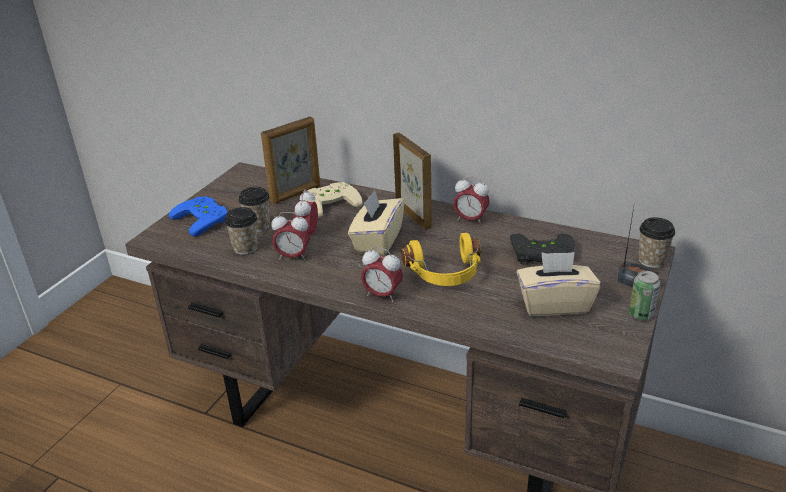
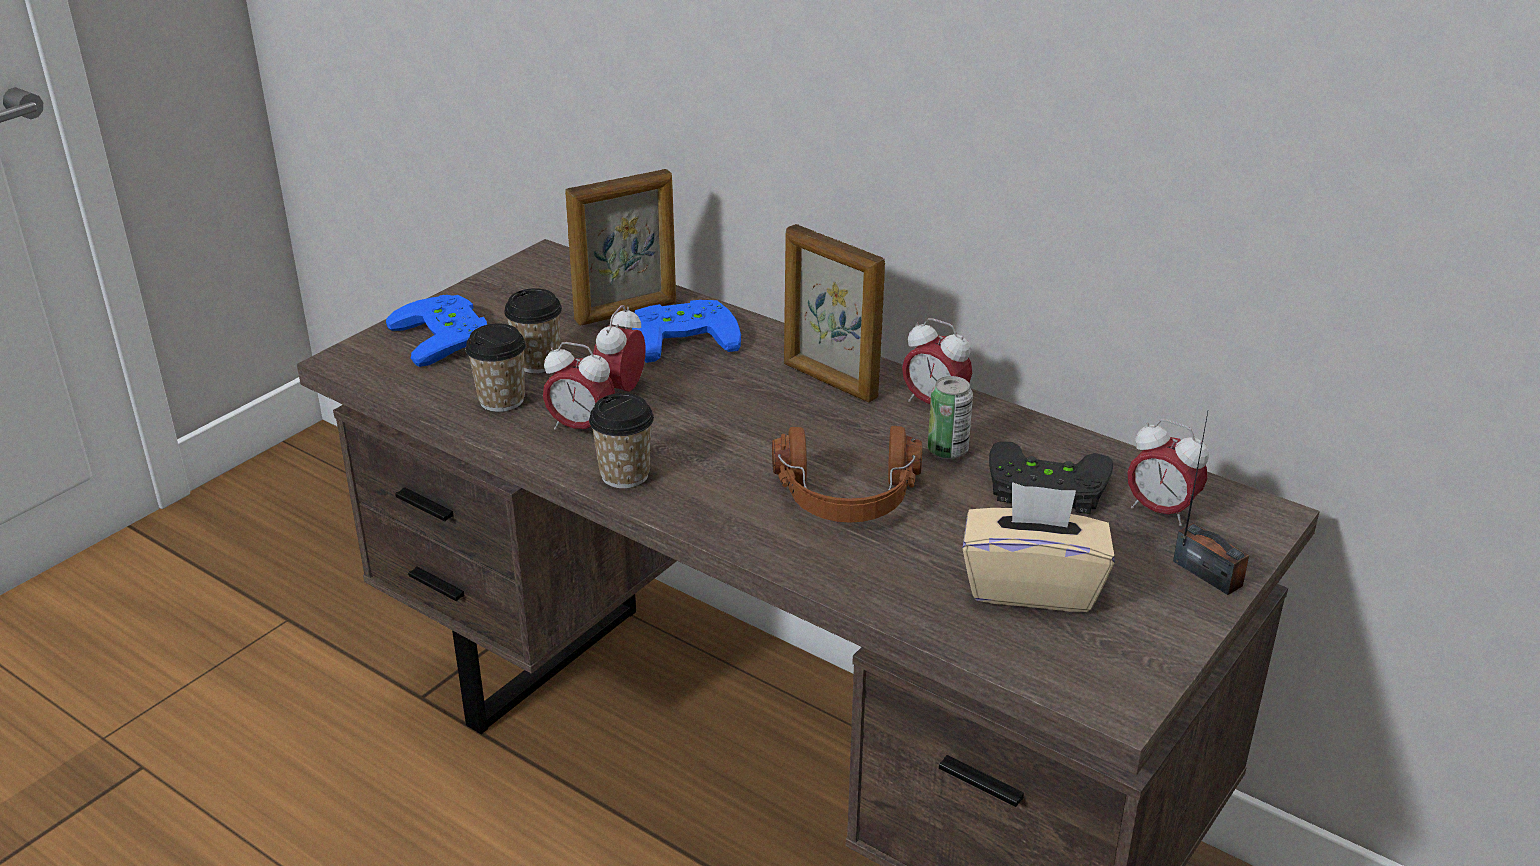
camera: 10 degrees right, 0 degrees up
beige game controller [305,182,363,218] -> blue game controller [632,300,741,363]
beige tissue box [348,190,405,255] -> none
alarm clock [361,247,403,302] -> alarm clock moved to [1127,419,1209,526]
picture frame [393,133,432,230] -> picture frame turned 150 degrees clockwise [784,224,885,403]
yellow headphones [401,233,481,286] -> brown headphones [772,426,922,523]
can [629,271,660,320] -> can moved to [928,376,973,459]
cup [638,217,675,268] -> cup moved to [589,393,654,488]

